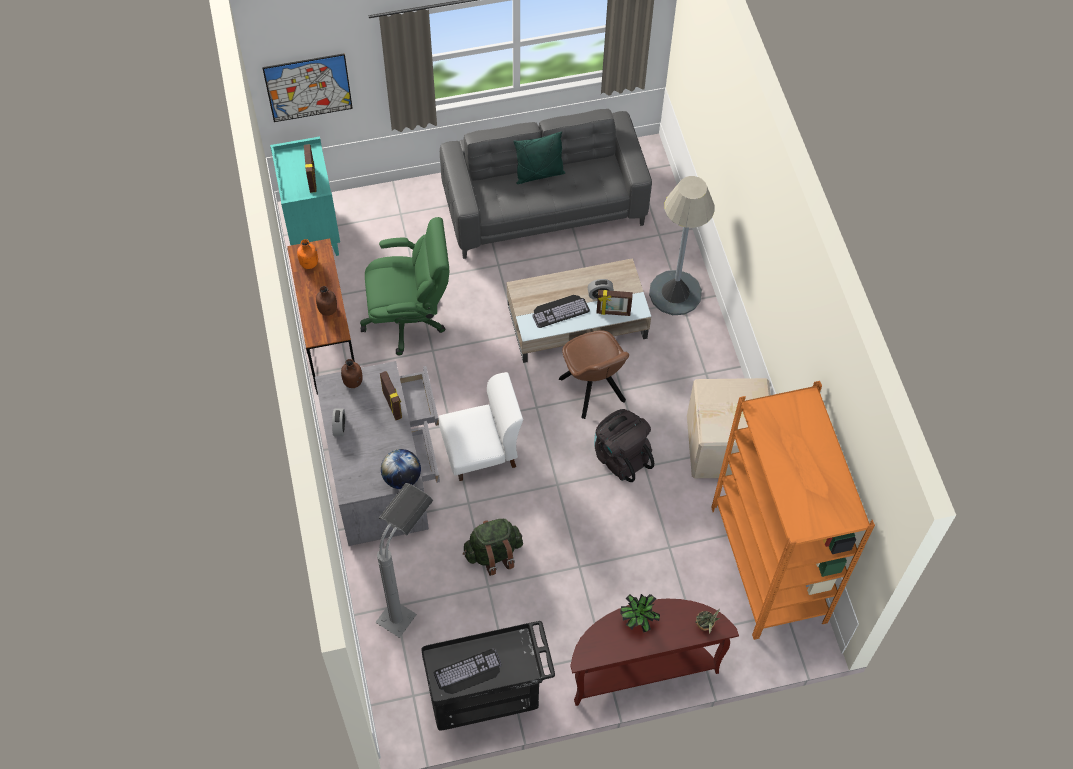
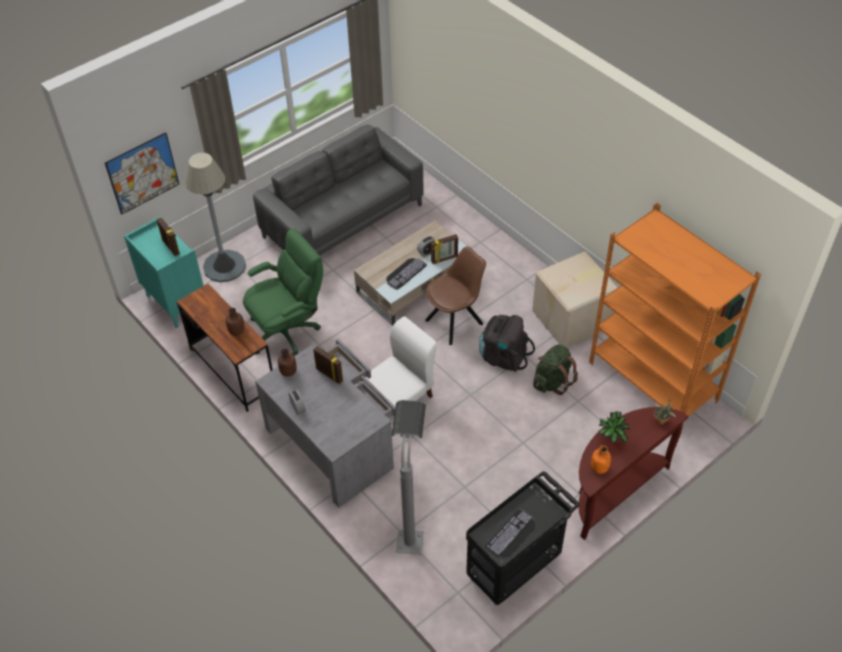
camera: 25 degrees left, 10 degrees down
orange bottle [297,239,318,269] -> orange bottle moved to [591,445,611,474]
globe [381,449,421,489] -> none
green backpack [463,519,523,576] -> green backpack moved to [533,344,578,395]
green pillow [513,131,565,184] -> none
brown chair [559,331,629,419] -> brown chair turned 75 degrees counterclockwise [425,246,486,345]
grey floor lamp [649,176,715,315] -> grey floor lamp moved to [185,153,246,282]

